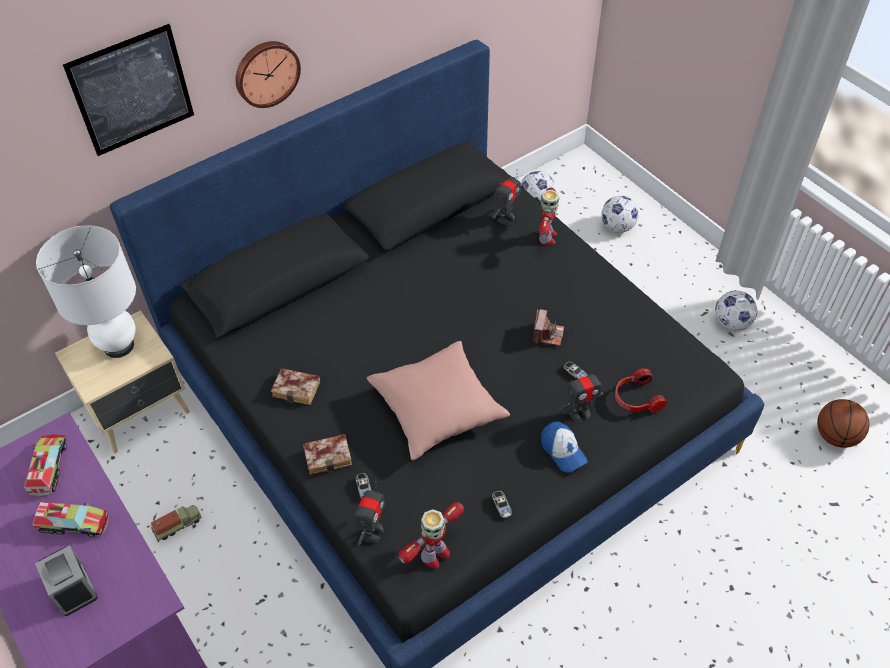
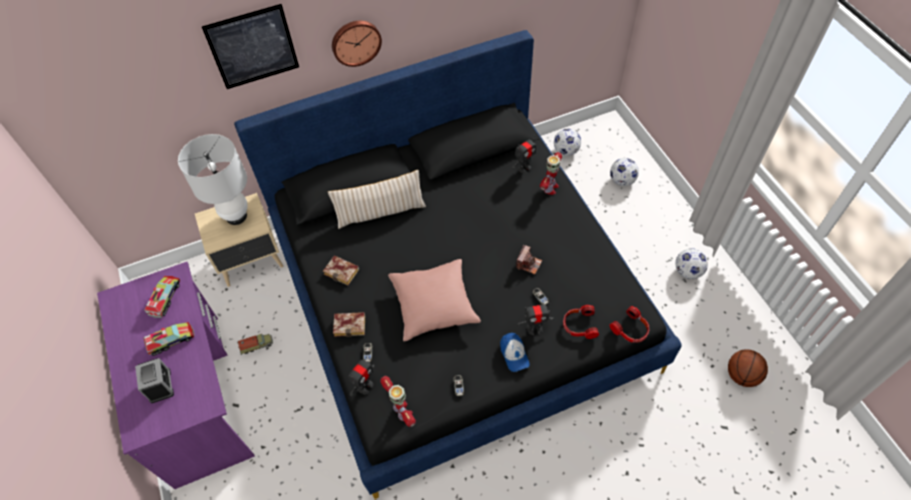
camera: 15 degrees right, 5 degrees up
toy truck [32,502,109,537] -> toy truck turned 45 degrees counterclockwise [143,322,195,356]
toy robot [398,502,464,568] -> toy robot turned 90 degrees counterclockwise [380,376,416,427]
none -> beige pillow [328,170,426,229]
none -> headphones [610,306,649,343]

